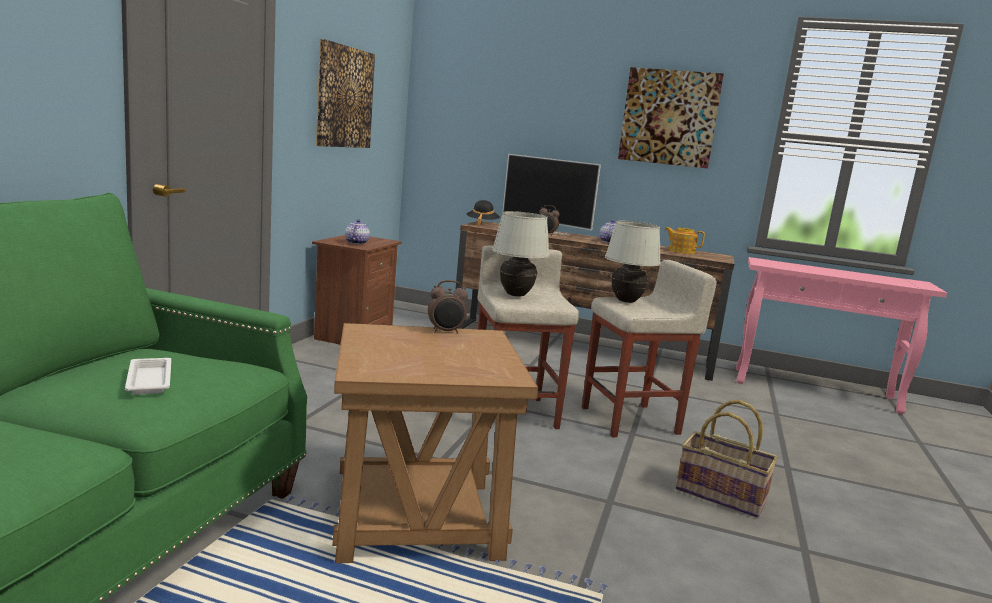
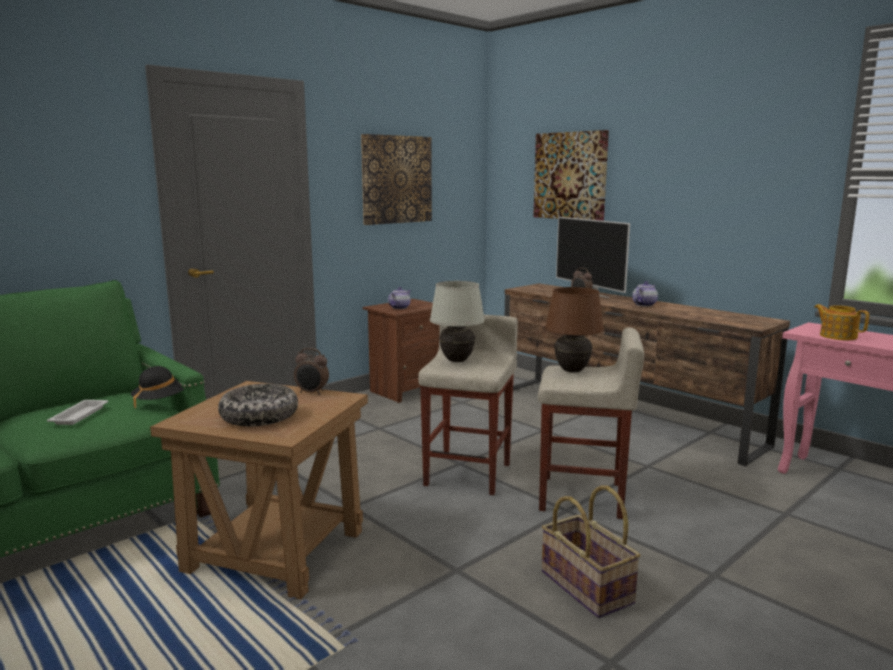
camera: 30 degrees right, 0 degrees up
black hat [466,200,500,226] -> black hat moved to [131,366,184,409]
white table lamp [605,221,661,303] -> brown table lamp [545,287,604,373]
picture [618,67,724,169] -> picture moved to [533,130,609,221]
teapot [665,227,705,254] -> teapot moved to [814,304,869,340]
none -> bowl [218,384,298,426]

